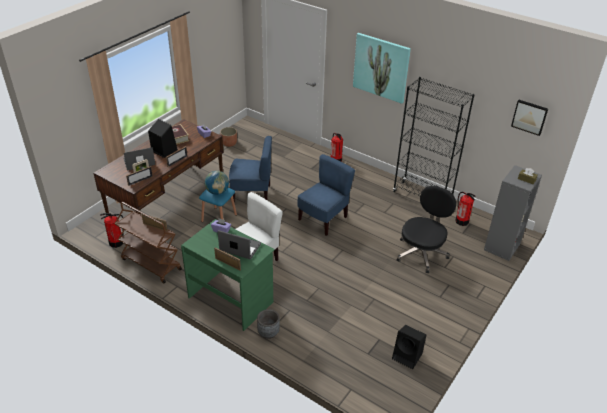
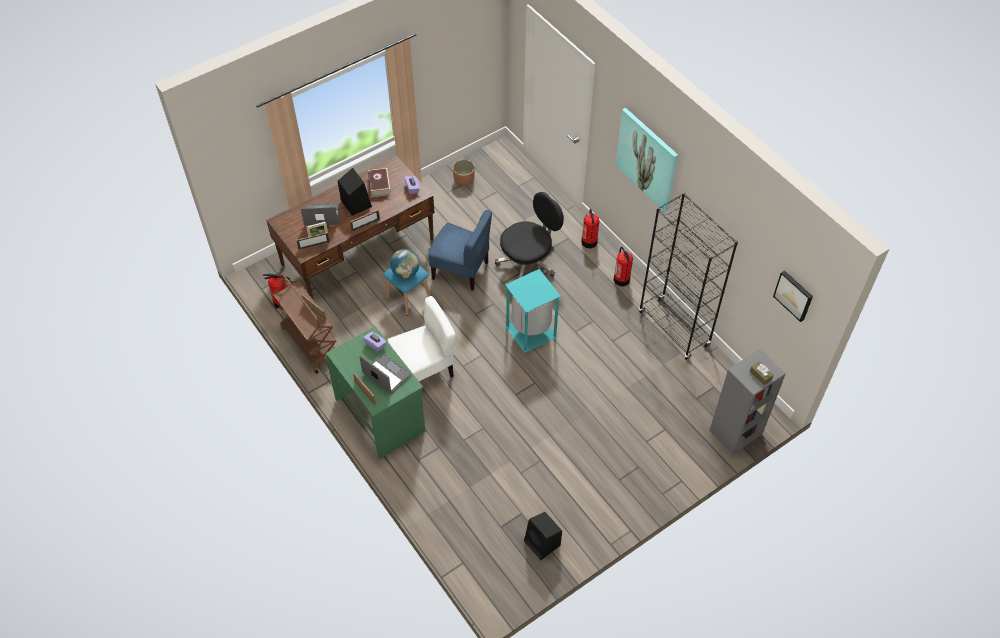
camera: 20 degrees right, 15 degrees up
grey planter [257,309,280,339] -> none
blue chair [297,154,355,236] -> turquoise trash can [505,269,560,353]
black office chair [397,186,456,273] -> black office chair moved to [495,192,564,278]
fire extinguisher [455,192,476,226] -> fire extinguisher moved to [614,247,633,286]

